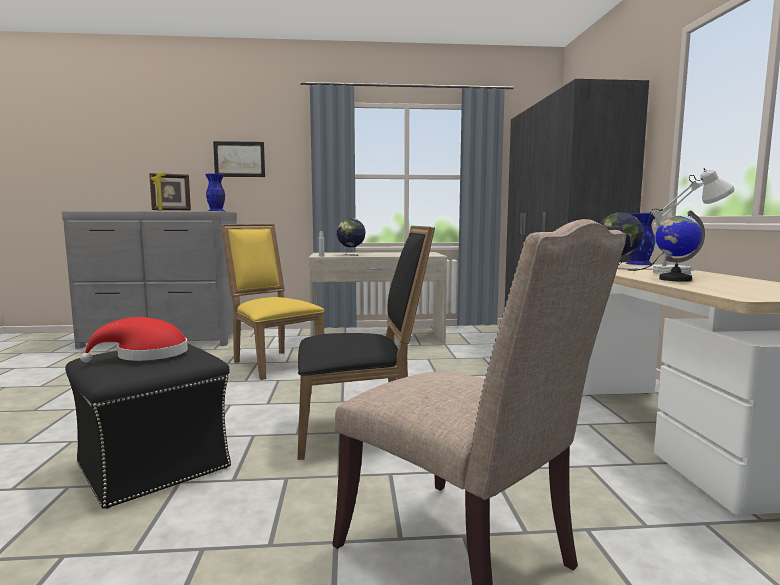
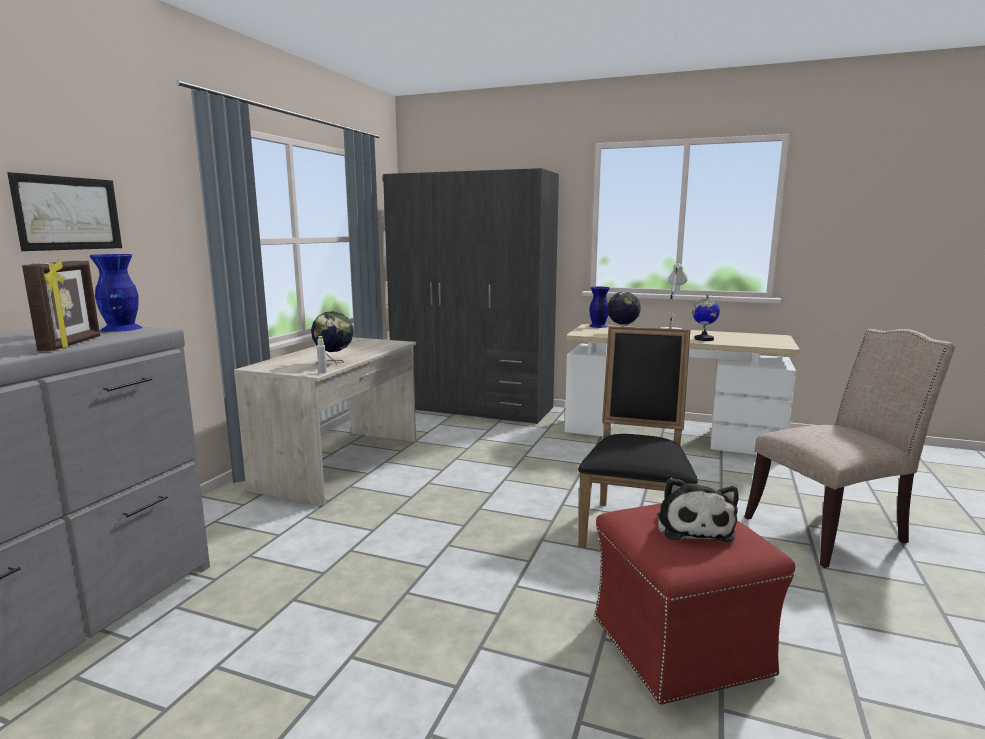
camera: 65 degrees left, 5 degrees up
black ottoman [65,343,231,509] -> red ottoman [595,503,795,705]
red hat [80,317,188,363] -> plush toy [657,478,739,542]
yellow chair [221,224,324,380] -> none

